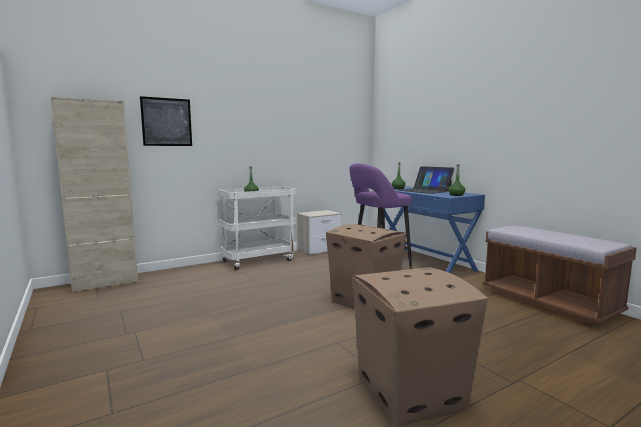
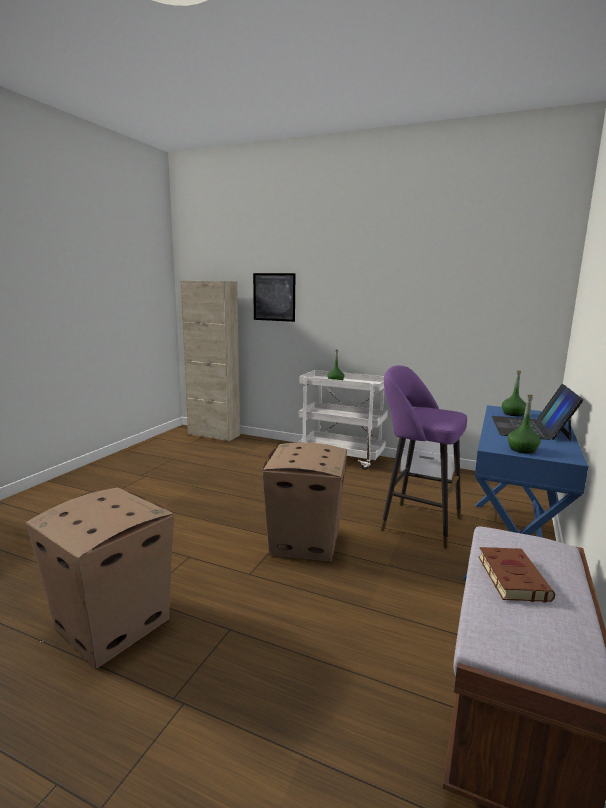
camera: 55 degrees right, 5 degrees up
none -> brown book [478,547,555,602]

